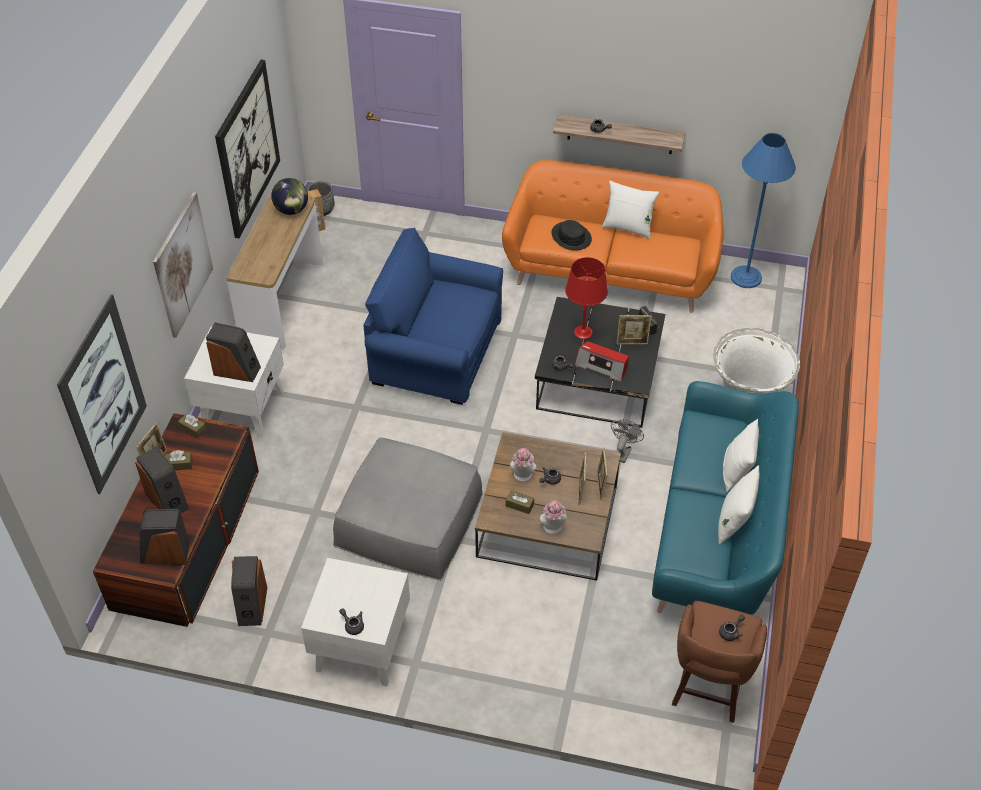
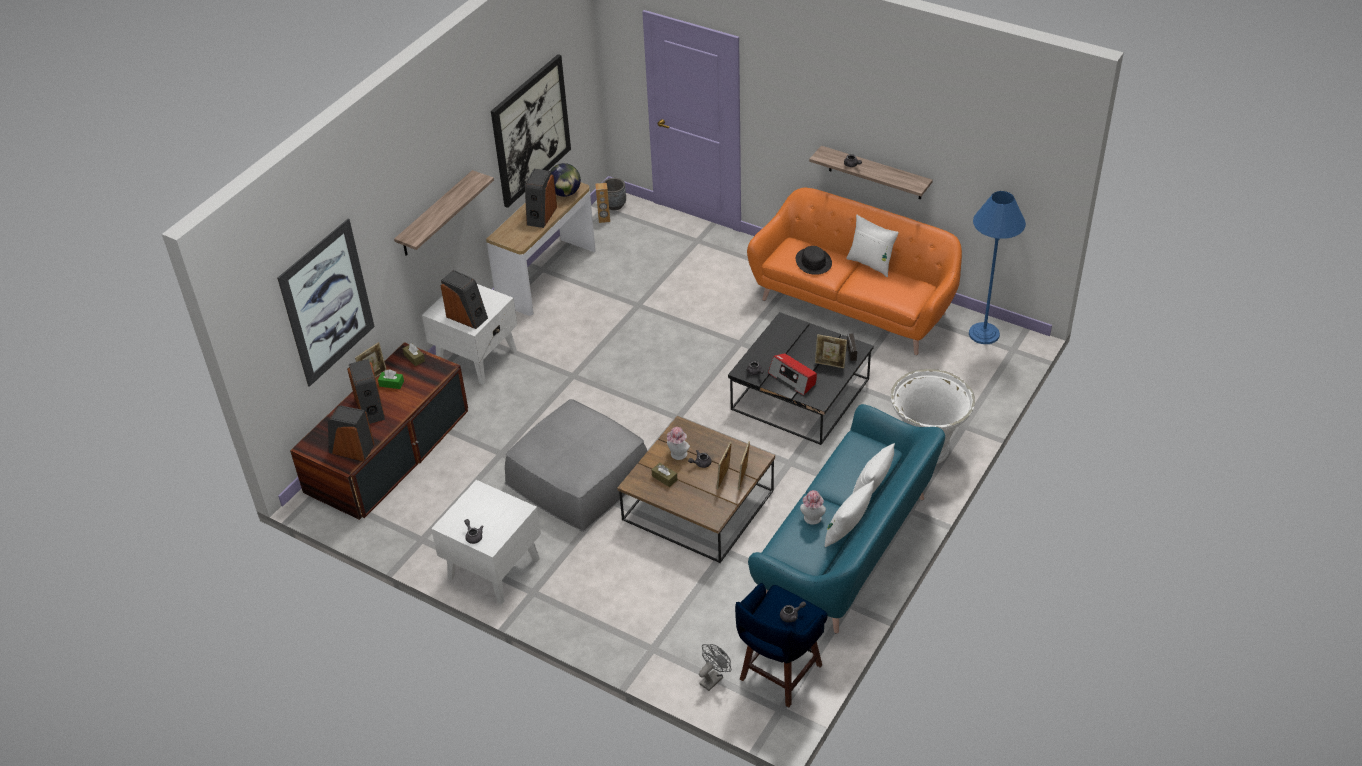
camera: 20 degrees right, 5 degrees down
picture [153,192,213,338] -> shelf [394,170,494,256]
brown tissue box [165,450,193,470] -> green tissue box [378,369,404,389]
speaker [231,556,267,626] -> speaker moved to [525,169,557,228]
blue armchair [364,228,503,405] -> none
hat [540,500,567,534] -> hat moved to [800,490,826,525]
red table lamp [565,257,608,339] -> none
grey fan [611,419,644,463] -> grey fan moved to [699,644,731,691]
brown stool [672,601,767,723] -> blue stool [735,583,827,707]

